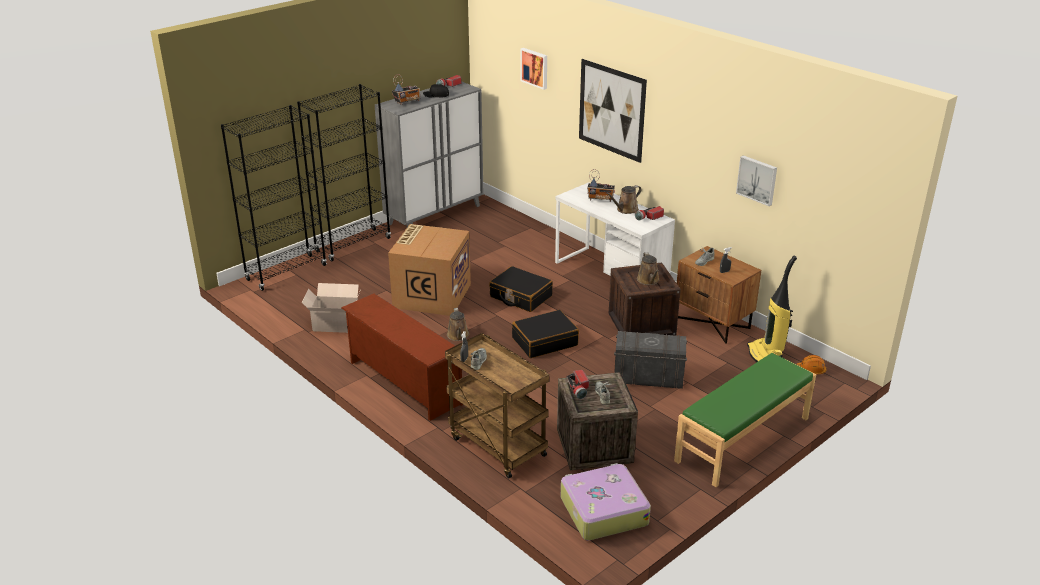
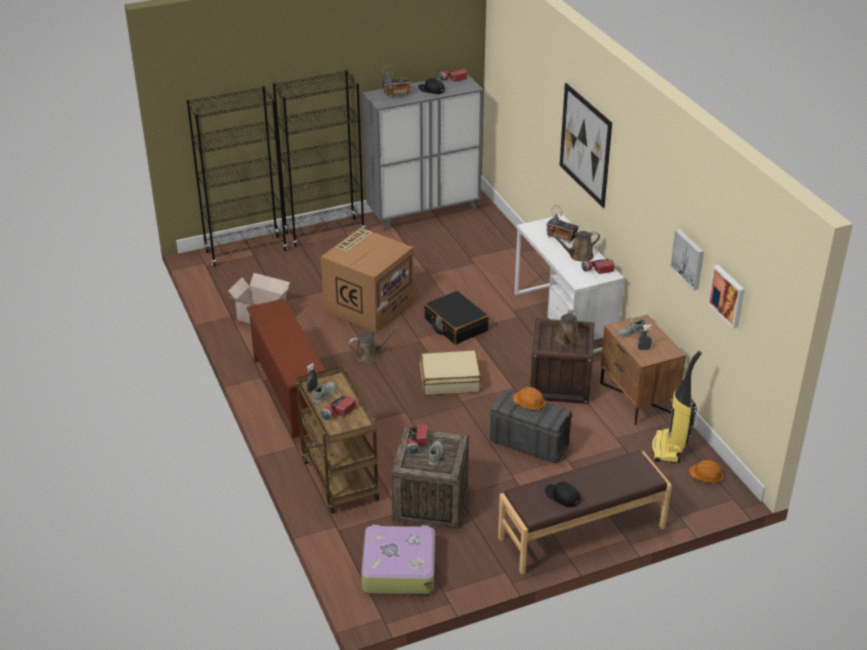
camera: 20 degrees right, 5 degrees up
brown watering can [447,308,469,341] -> brown watering can turned 120 degrees counterclockwise [349,326,398,363]
black suitcase [512,310,579,358] -> beige suitcase [420,350,481,395]
picture [520,48,547,90] -> picture moved to [708,265,745,329]
green bench [674,353,816,487] -> brown bench [498,450,672,574]
none -> flashlight [320,396,356,420]
none -> orange hard hat [513,387,545,410]
none -> black cap [545,482,580,507]

